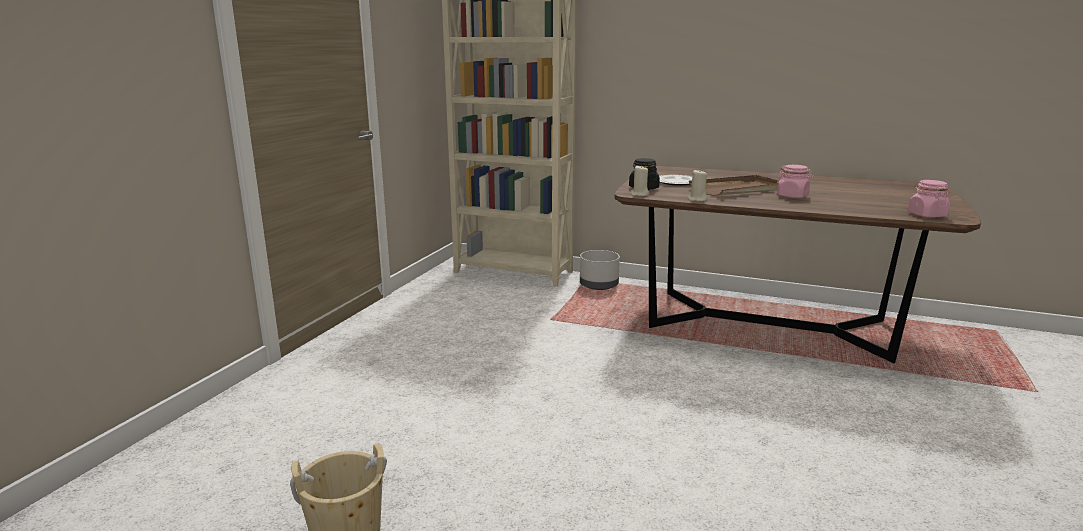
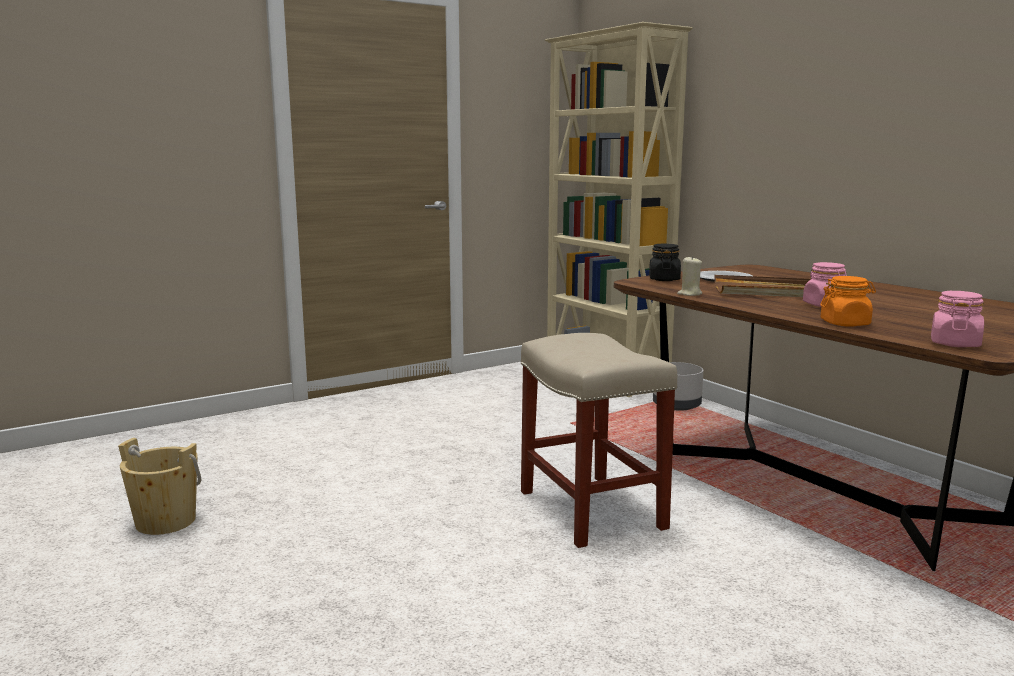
camera: 35 degrees right, 5 degrees down
beige candle [631,165,649,196] -> none
none -> beige stool [521,333,677,548]
none -> orange jar [820,276,876,327]

